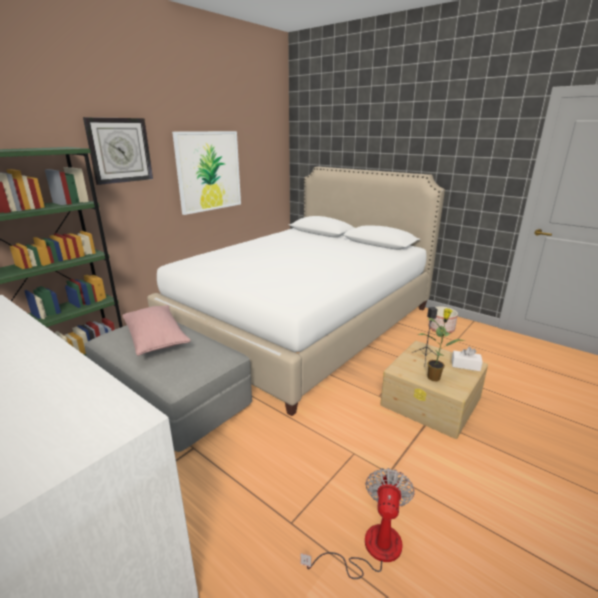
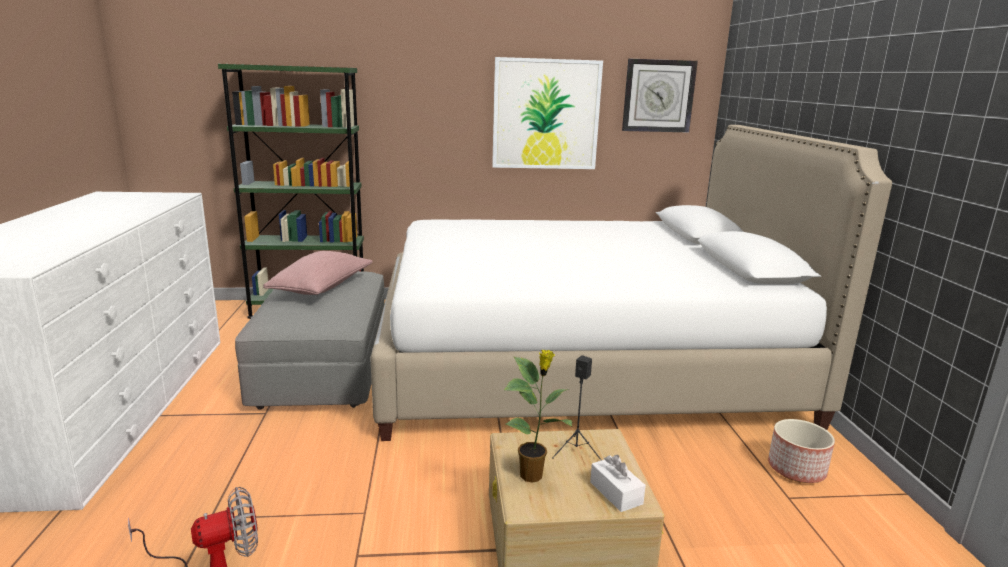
camera: 45 degrees right, 5 degrees down
wall clock [83,117,153,185] -> wall clock moved to [622,59,698,133]

